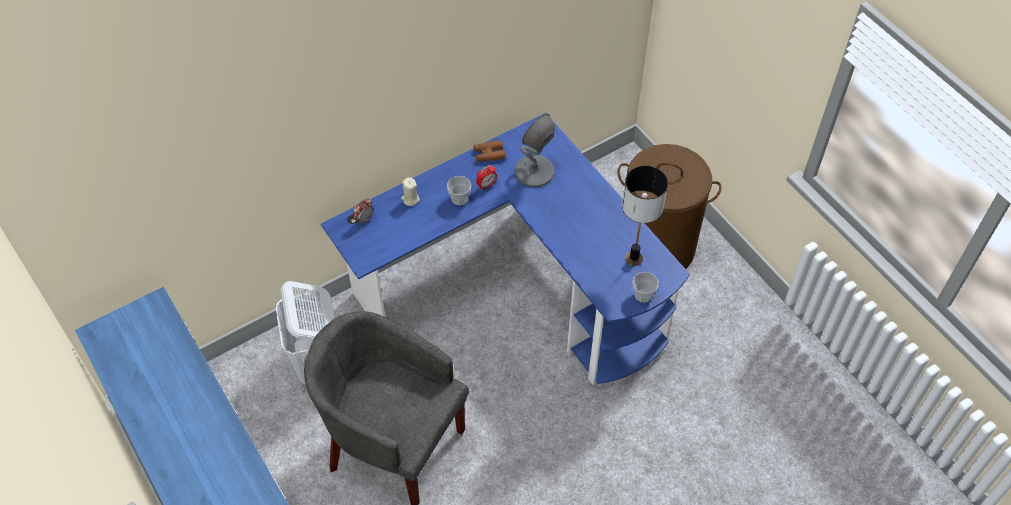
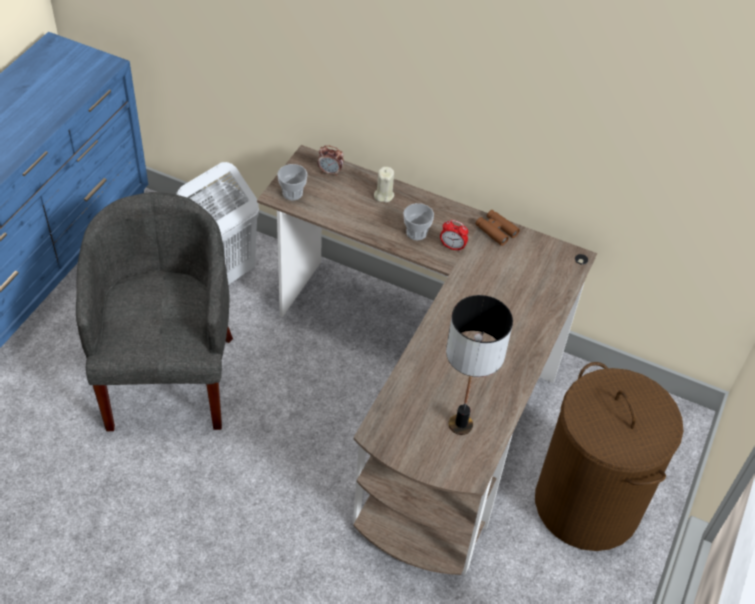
camera: 55 degrees right, 5 degrees down
blue desk [321,113,690,385] -> brown desk [257,145,597,576]
grey table lamp [515,113,555,187] -> none
cup [633,272,659,303] -> cup moved to [277,164,308,200]

